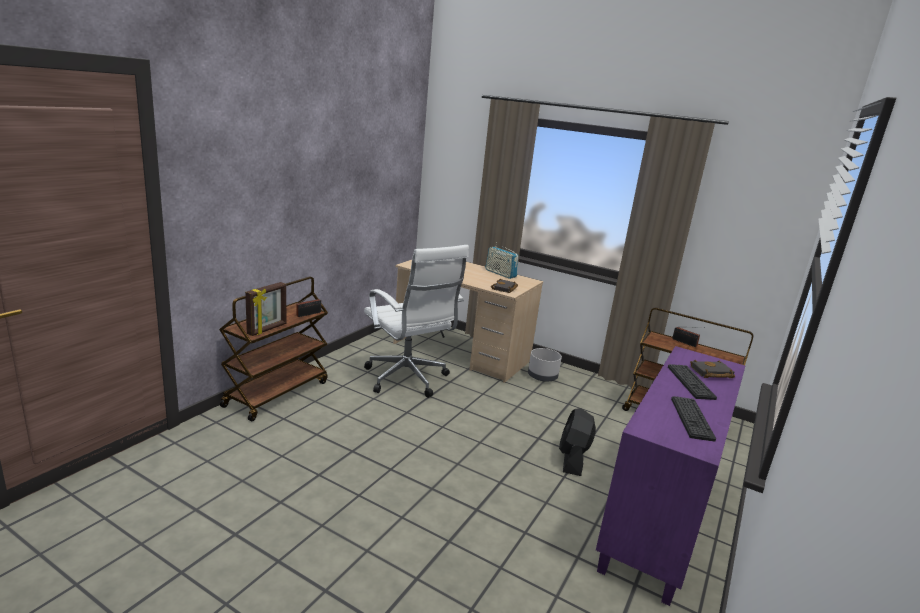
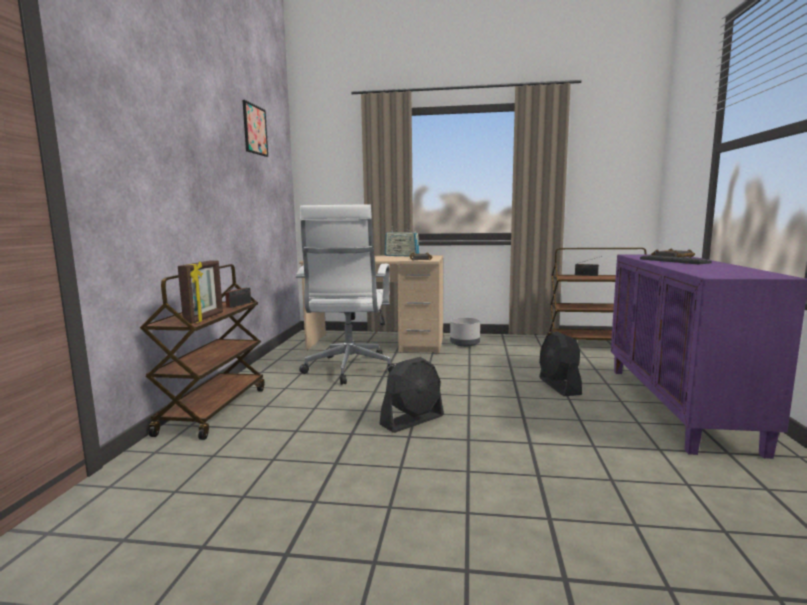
camera: 20 degrees left, 10 degrees down
white office chair [364,245,469,398] -> white office chair turned 60 degrees clockwise [296,204,395,385]
keyboard [671,396,716,442] -> none
none -> picture [242,100,268,157]
none -> black fan [380,357,444,433]

